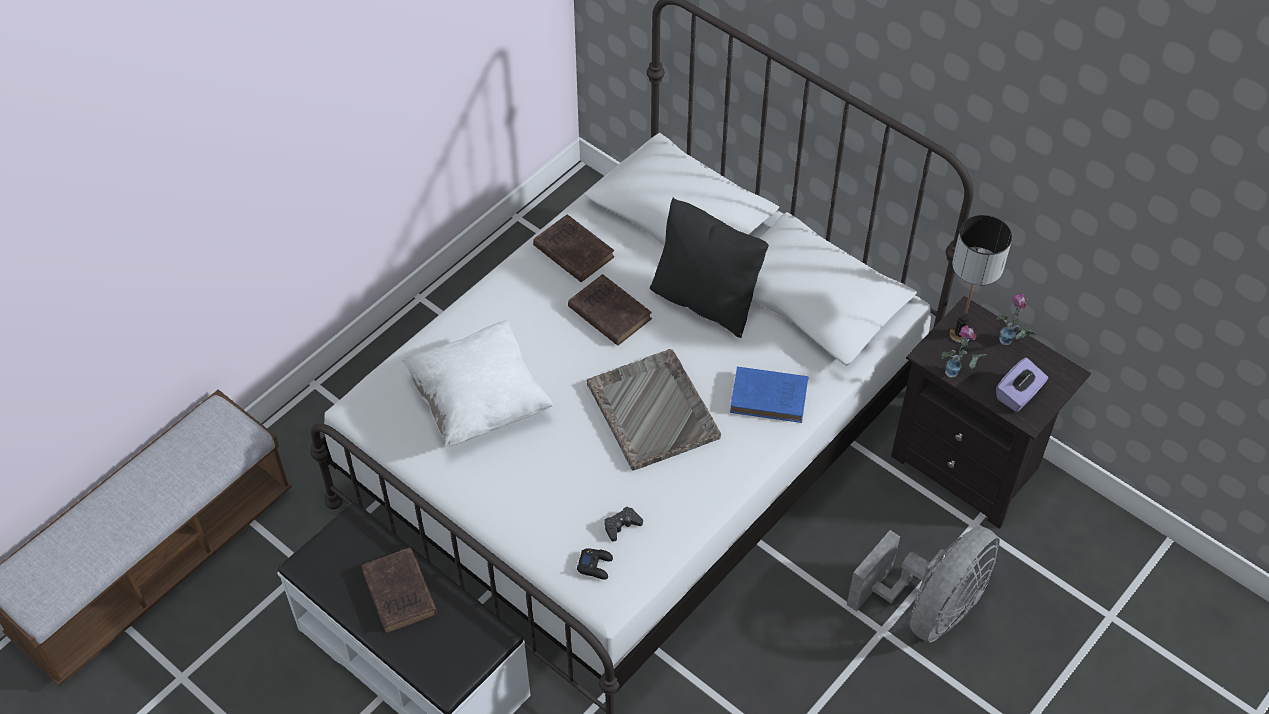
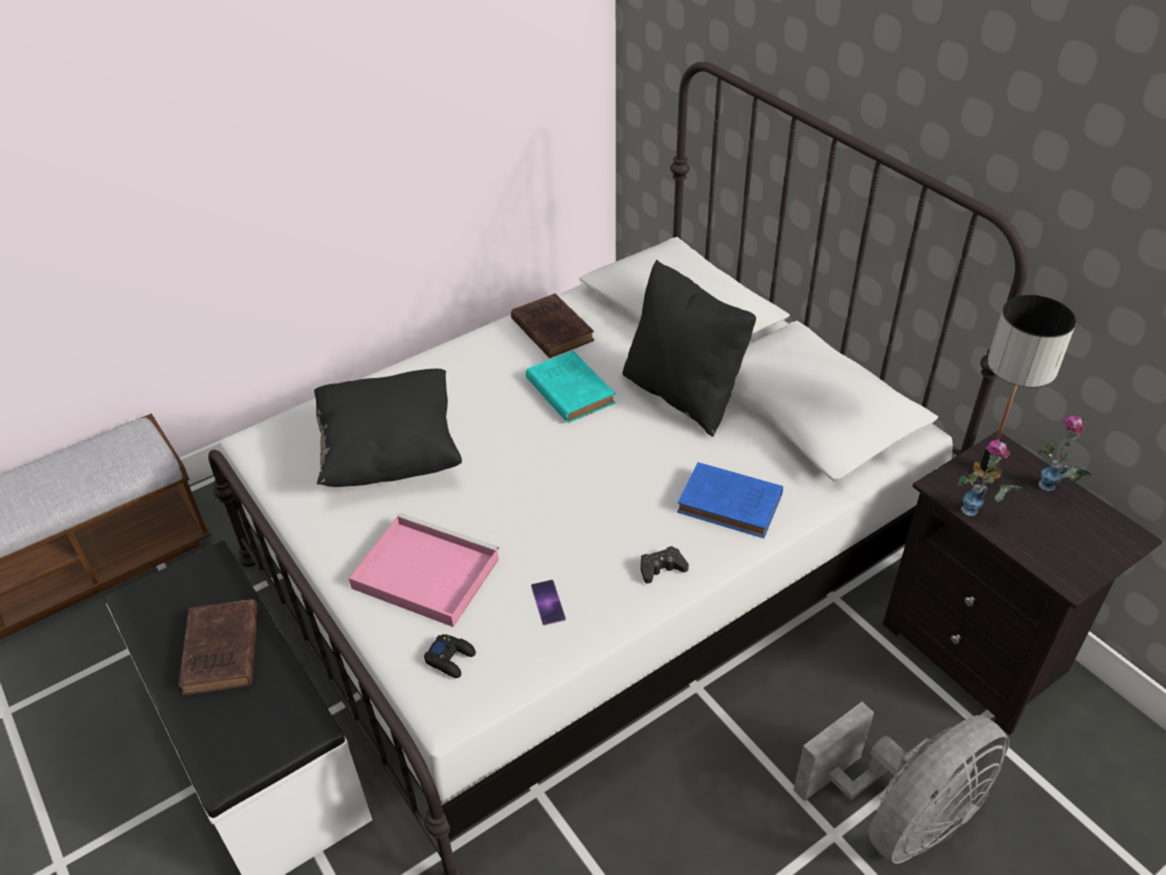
camera: 15 degrees right, 10 degrees down
white pillow [402,320,553,447] -> black pillow [314,369,462,487]
brown book [568,274,652,346] -> turquoise book [526,351,615,423]
grey tray [587,349,721,471] -> none
black game controller [604,507,643,542] -> black game controller moved to [640,546,689,584]
purple tissue box [996,358,1048,412] -> none
none -> pink tray [349,513,499,627]
none -> phone [531,580,566,625]

